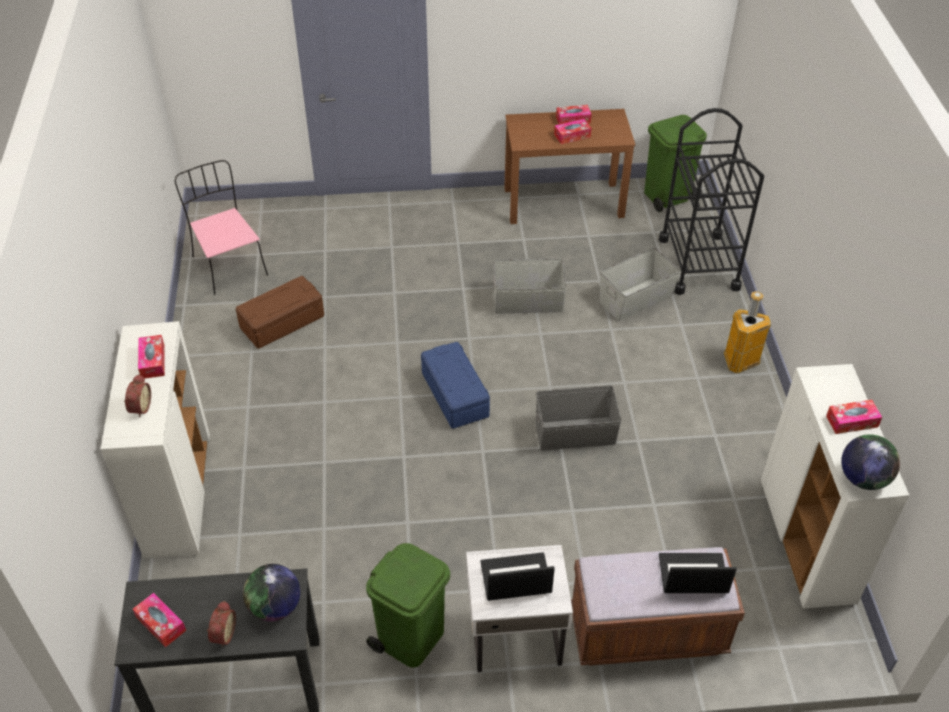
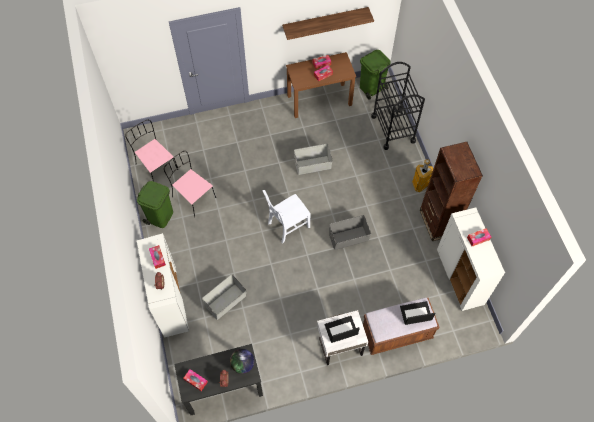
camera: 10 degrees left, 15 degrees up
brown storage box [235,276,324,348] -> pink chair [164,151,216,217]
green trash can [366,543,450,667] -> green trash can moved to [137,181,173,228]
blue storage box [421,342,490,429] -> white chair [262,190,311,244]
grey storage box [600,248,681,321] -> grey storage box moved to [202,274,247,320]
globe [841,434,900,490] -> none
none -> shelf [282,7,374,40]
none -> brown bookcase [420,142,483,241]

